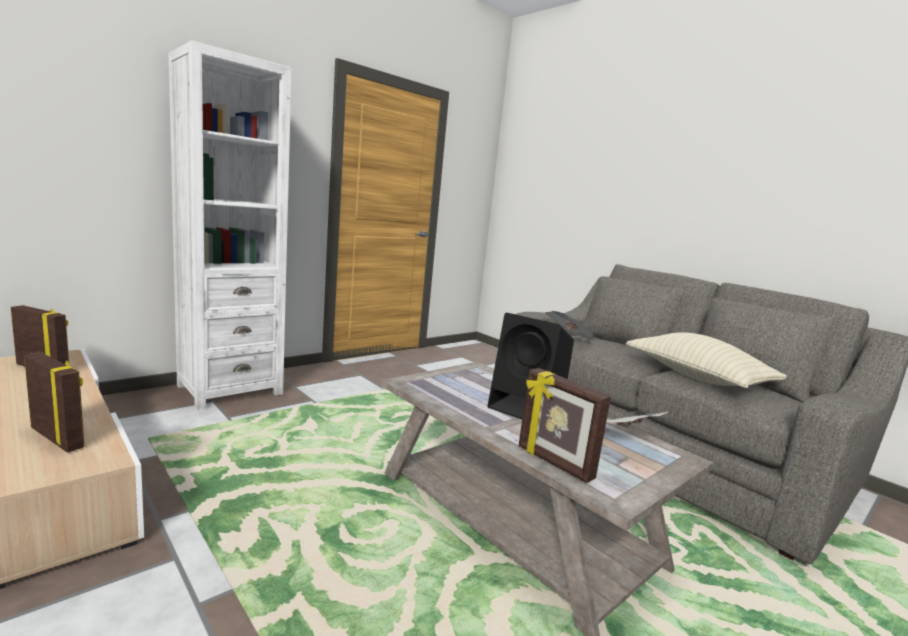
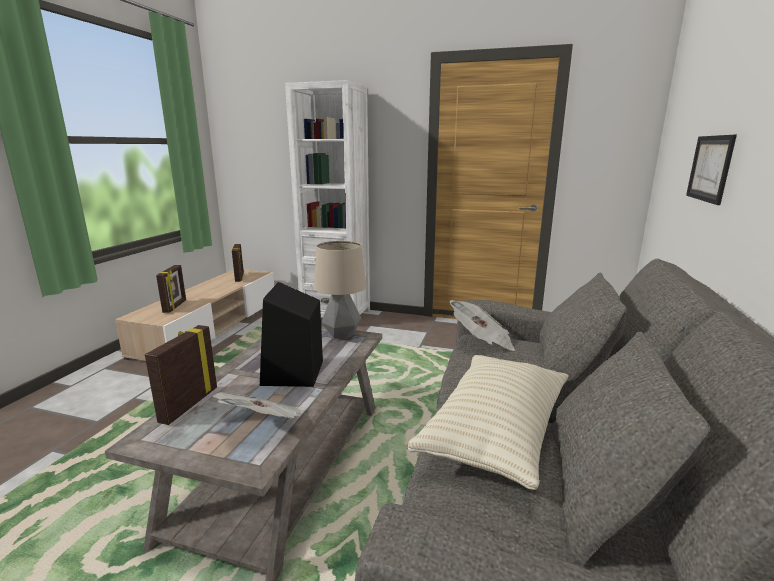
camera: 60 degrees right, 5 degrees up
none -> table lamp [314,241,367,339]
none -> picture [686,135,737,205]

